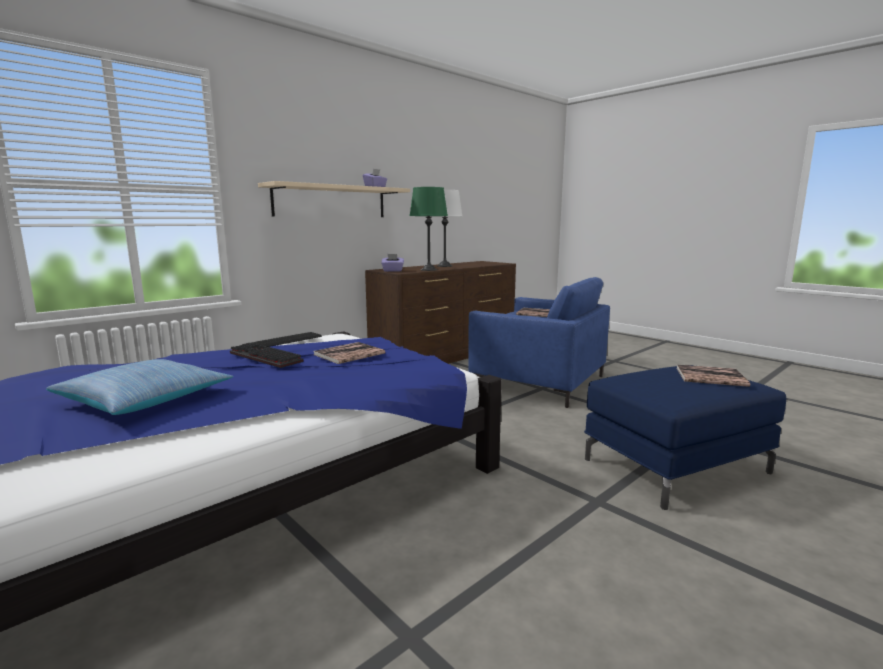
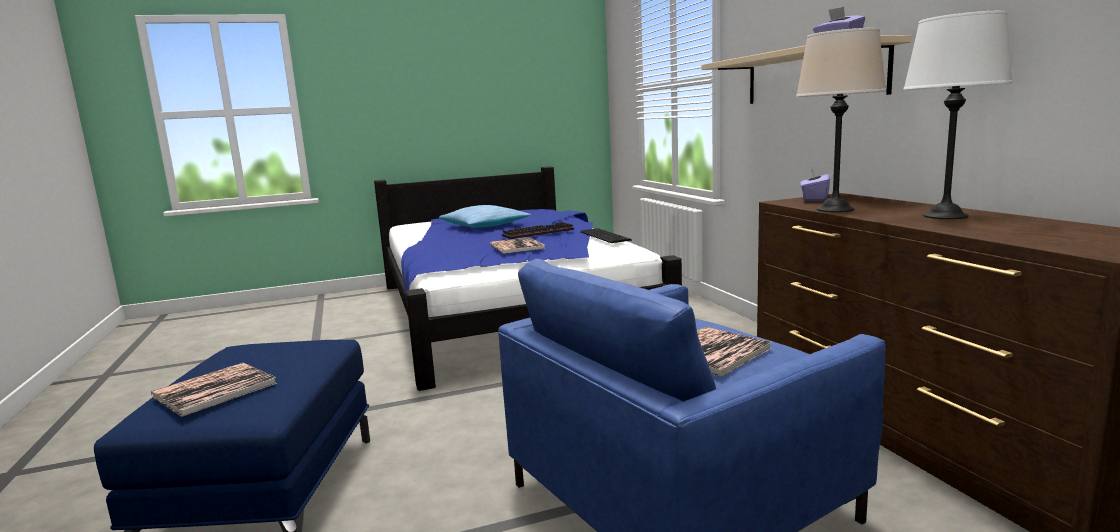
camera: 115 degrees right, 0 degrees up
green table lamp [410,187,448,271] -> beige table lamp [796,28,886,212]

